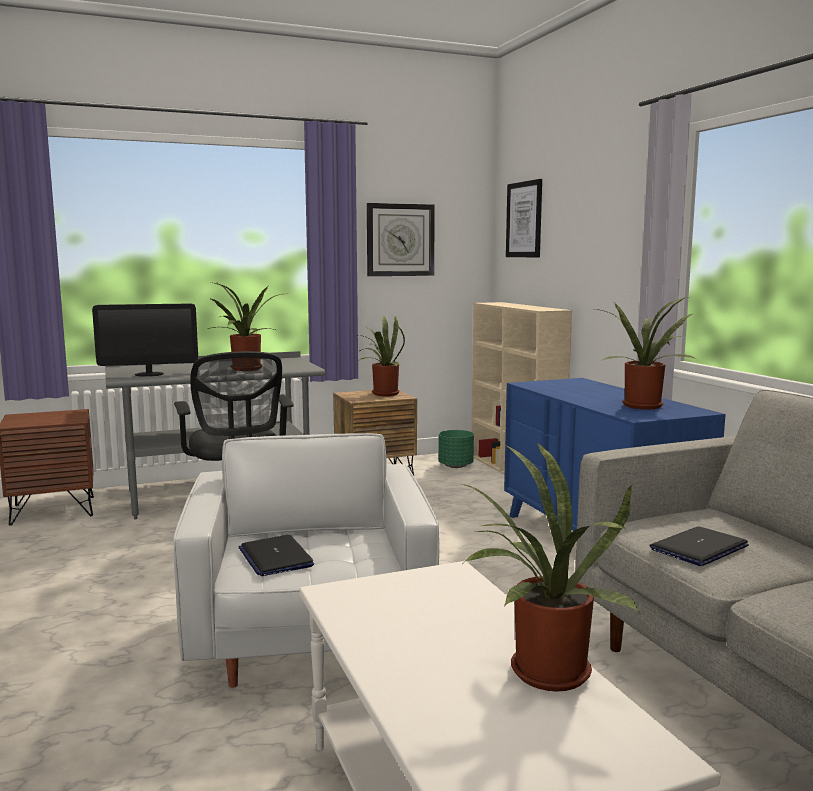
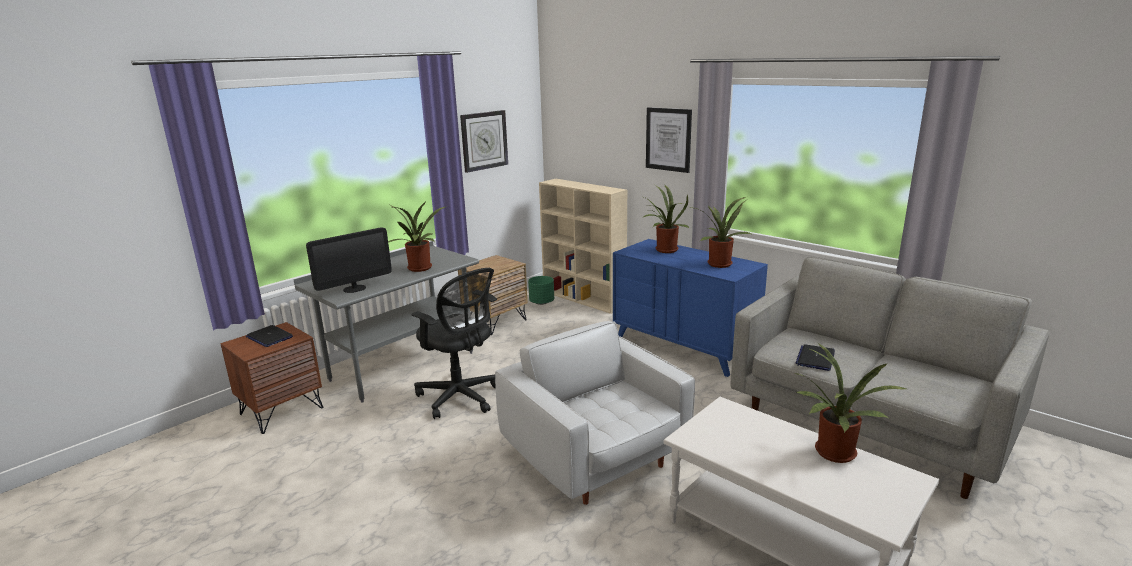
camera: 25 degrees left, 10 degrees up
laptop [239,535,314,576] -> laptop moved to [246,325,293,347]
potted plant [358,316,405,396] -> potted plant moved to [642,184,689,253]
picture [506,179,542,257] -> picture moved to [646,107,692,173]

